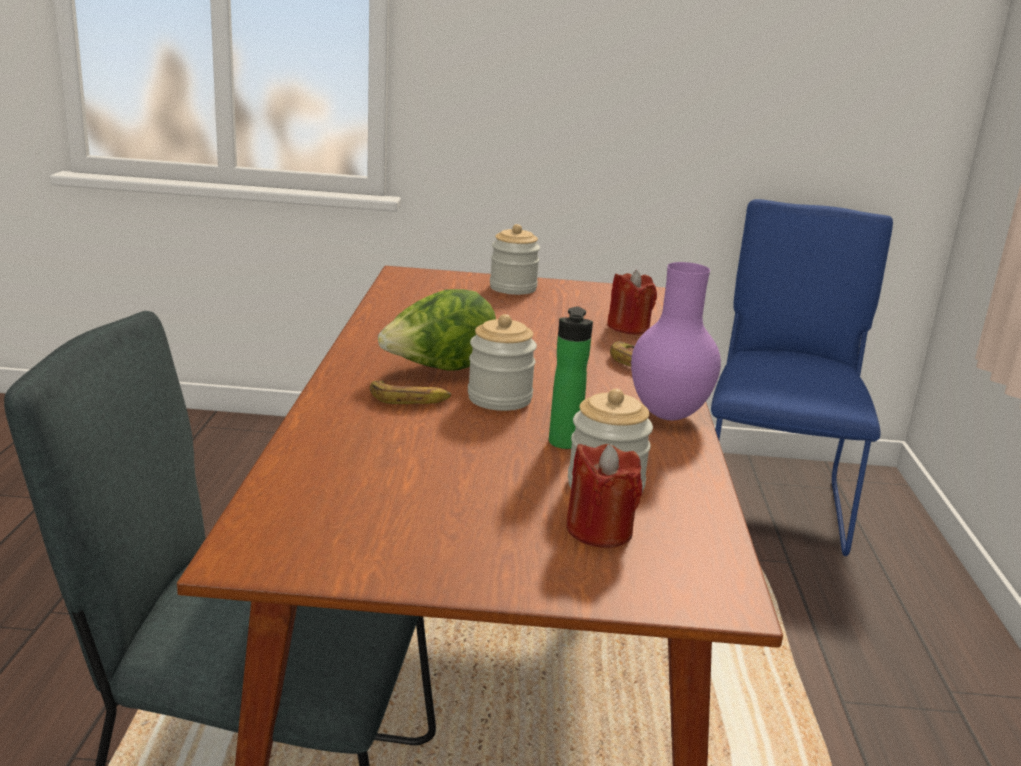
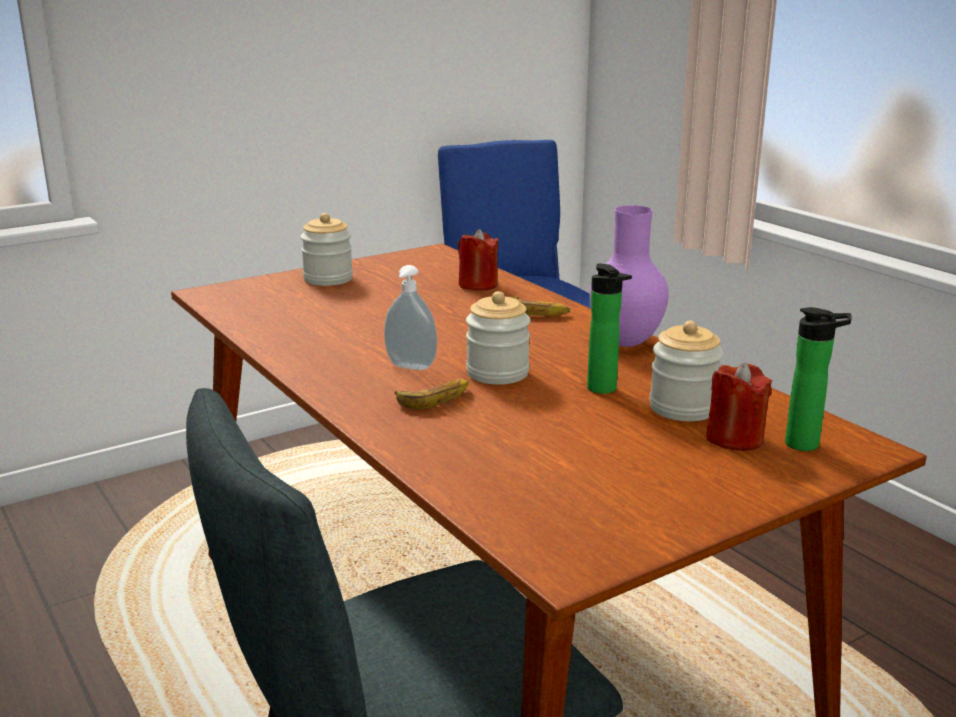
camera: 35 degrees left, 0 degrees up
lettuce [378,289,496,371] -> soap dispenser [384,265,437,370]
none -> bottle [785,307,851,451]

